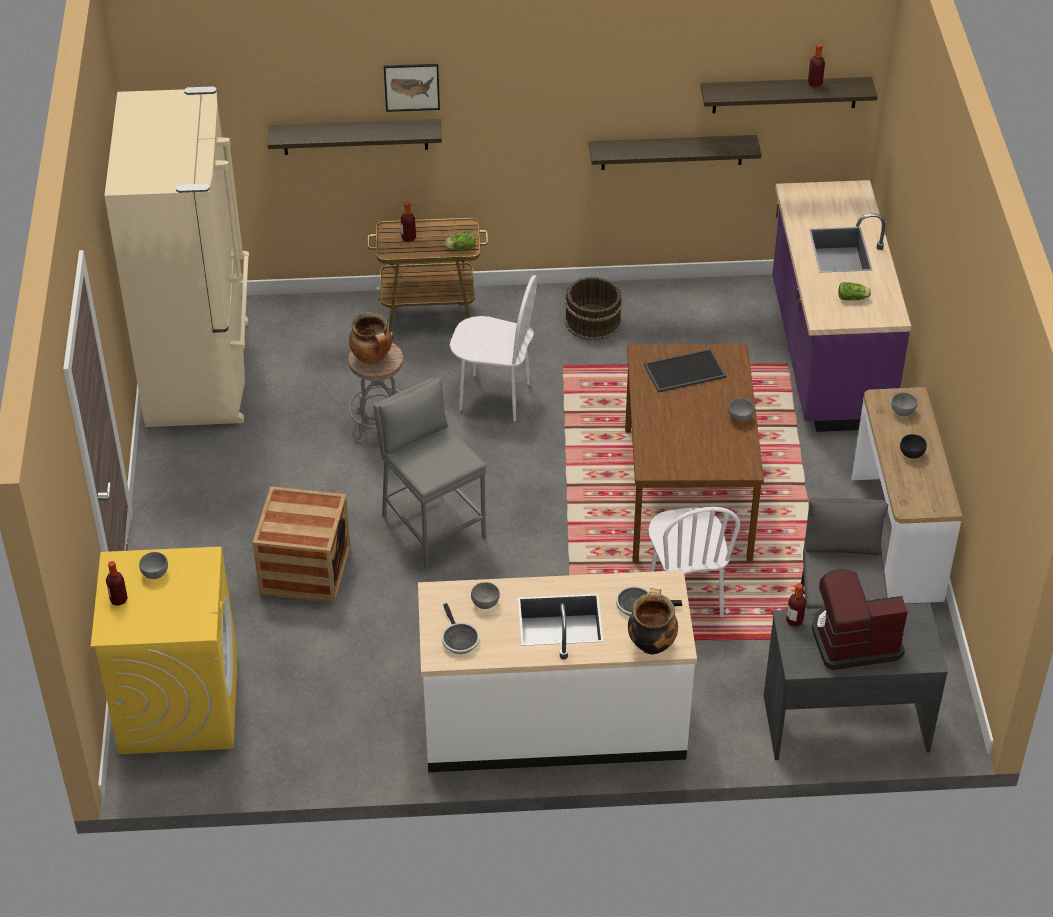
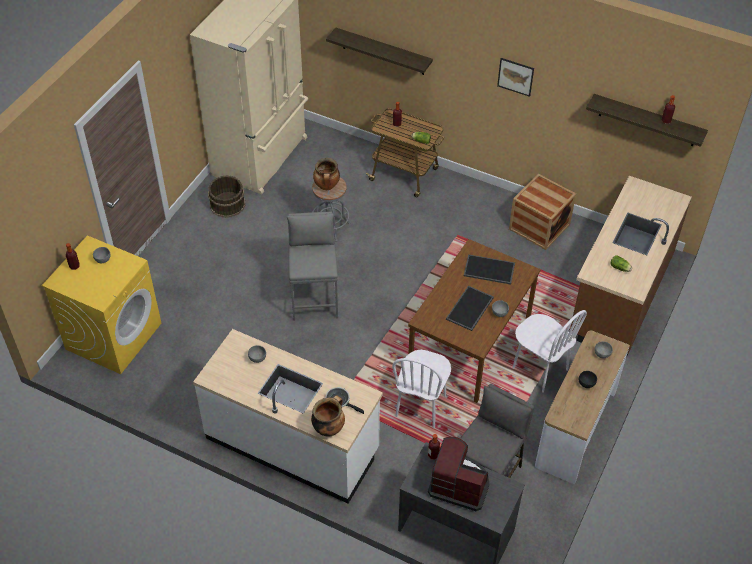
camera: 30 degrees right, 5 degrees up
crate [253,486,351,603] -> crate moved to [509,174,576,250]
picture [384,64,440,112] -> picture moved to [497,58,534,97]
frying pan [442,603,480,654] -> none
white chair [450,275,537,421] -> white chair moved to [512,310,587,393]
brown bucket [565,276,622,341] -> brown bucket moved to [208,175,246,218]
shelf [589,135,761,170] -> none
purple counter [772,180,911,432] -> brown counter [570,176,692,358]
none -> tray [446,286,494,331]

